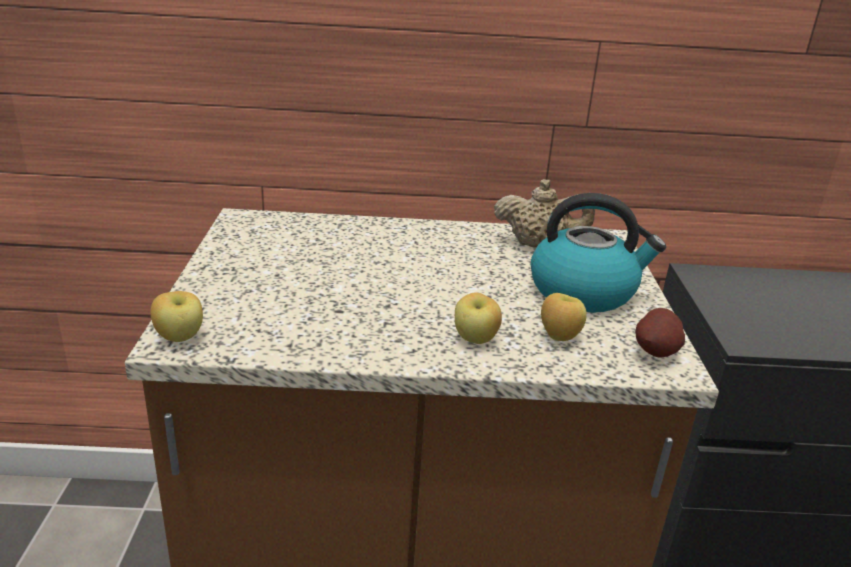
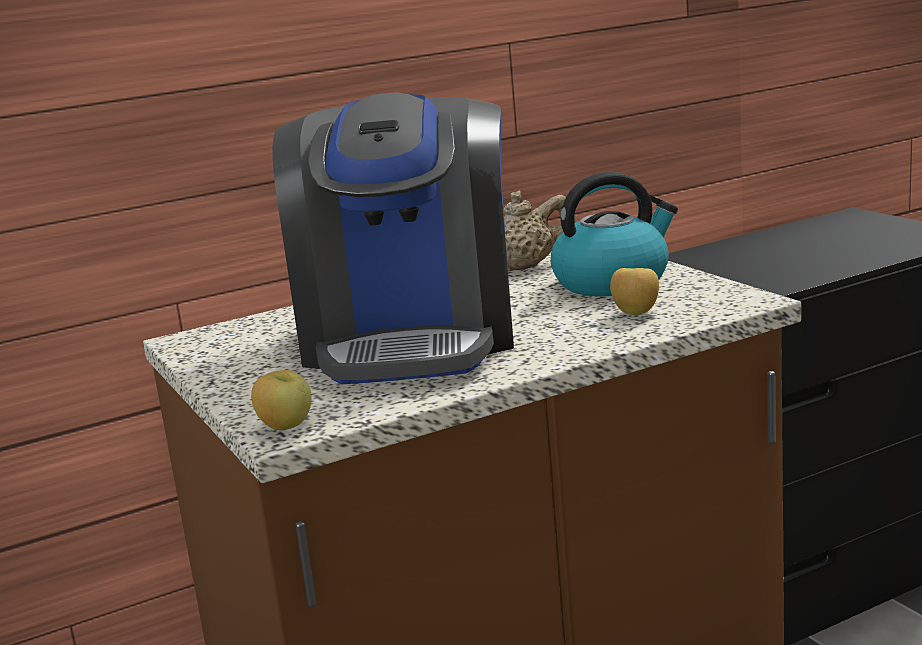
camera: 25 degrees left, 10 degrees down
apple [455,292,502,344] -> none
potato [635,308,685,358] -> none
none -> coffee machine [272,93,514,384]

